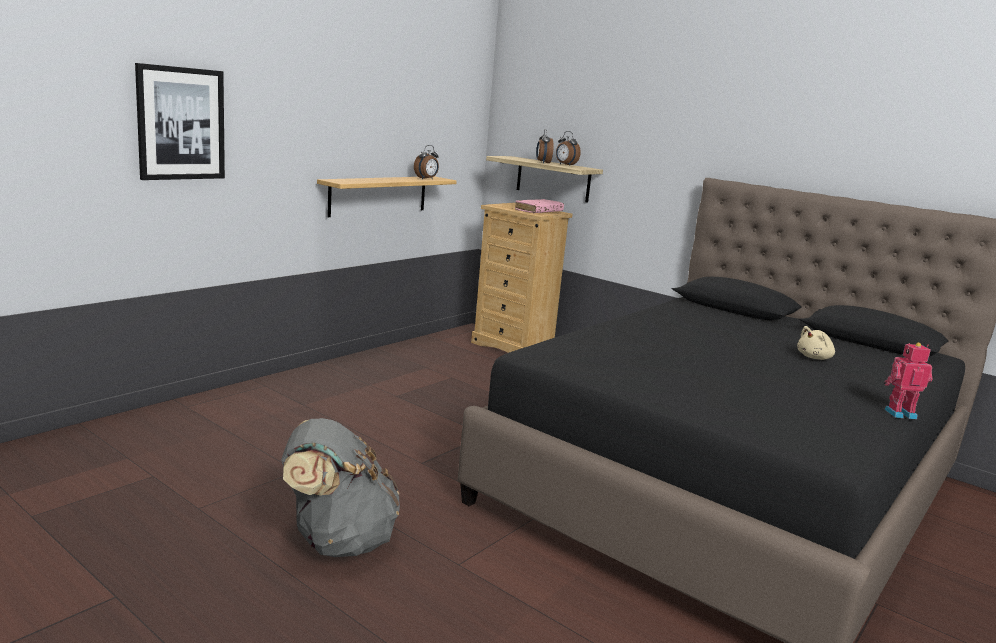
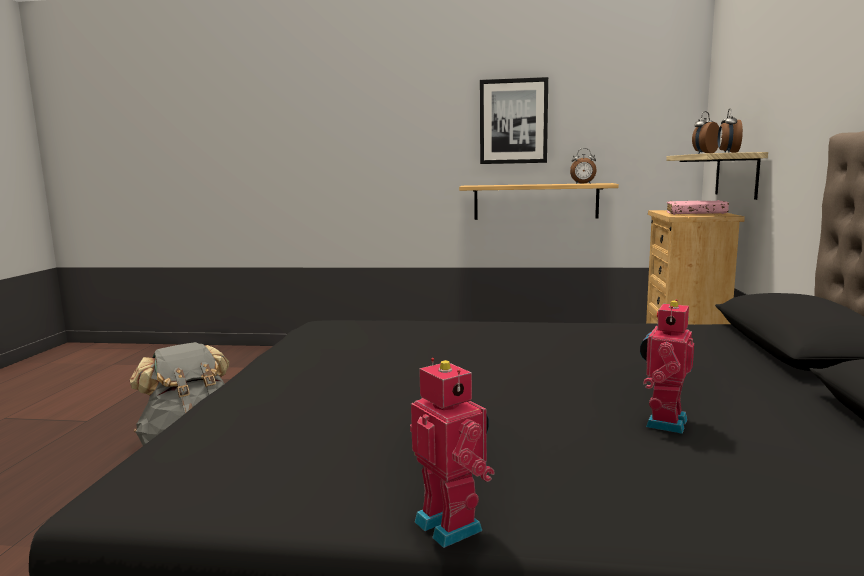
camera: 60 degrees right, 5 degrees down
picture [135,63,225,180] -> picture moved to [480,77,548,164]
beige plush toy [797,326,835,360] -> toy robot [640,299,694,434]

